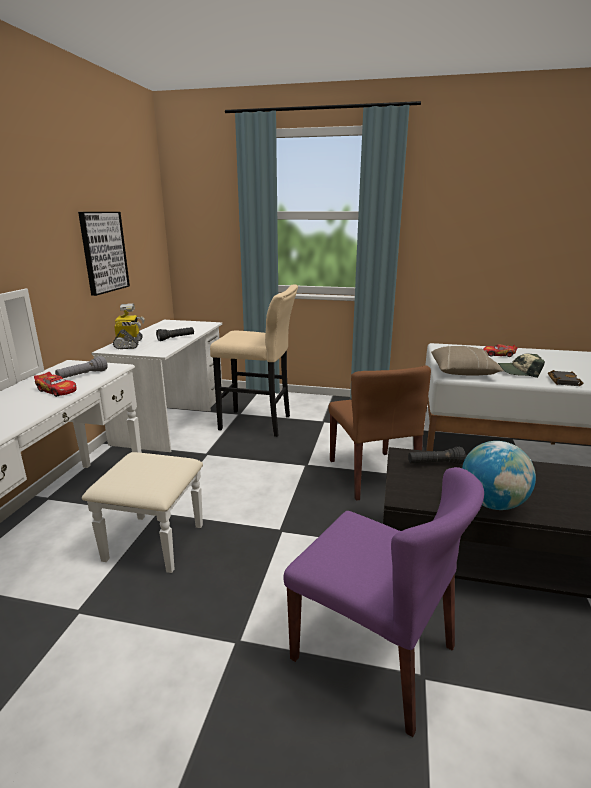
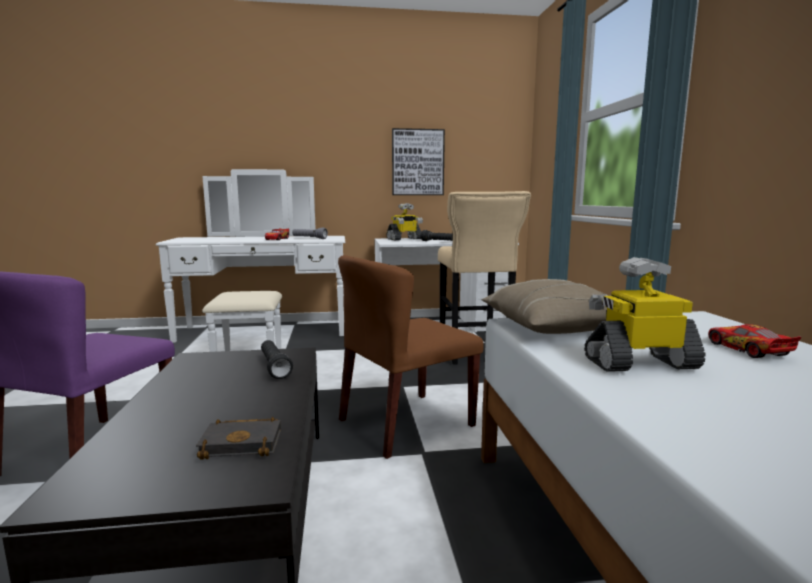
camera: 70 degrees right, 10 degrees down
globe [462,441,536,510] -> none
cap [498,353,545,378] -> toy robot [584,257,705,372]
black book [548,370,584,386] -> black book moved to [196,417,281,460]

